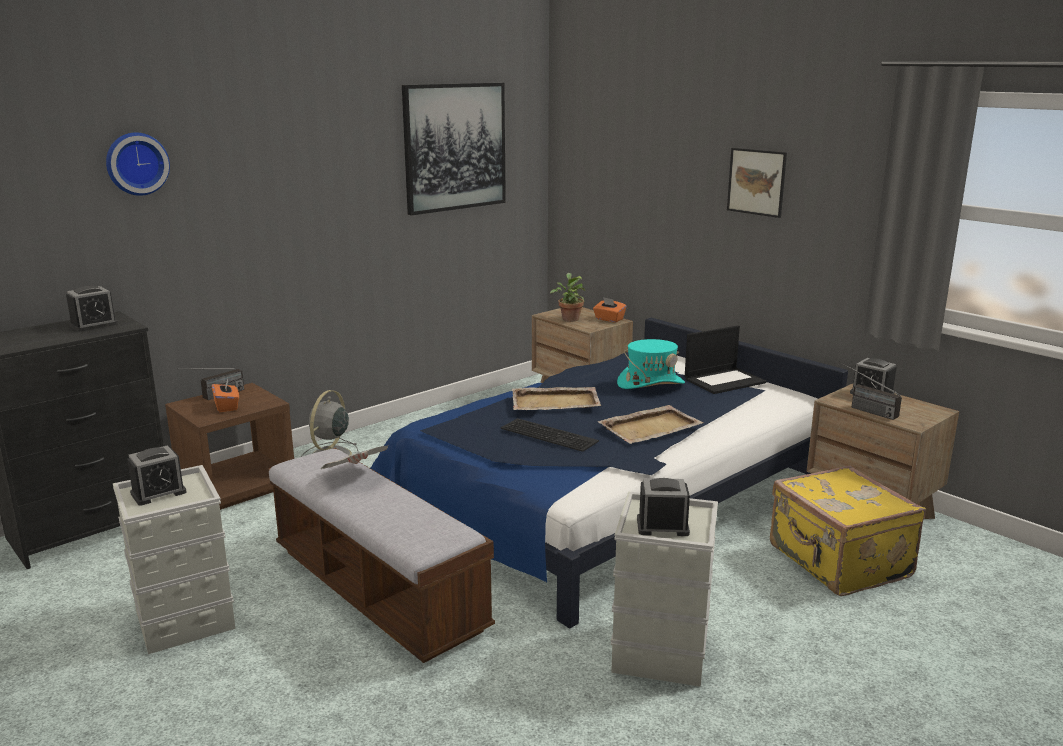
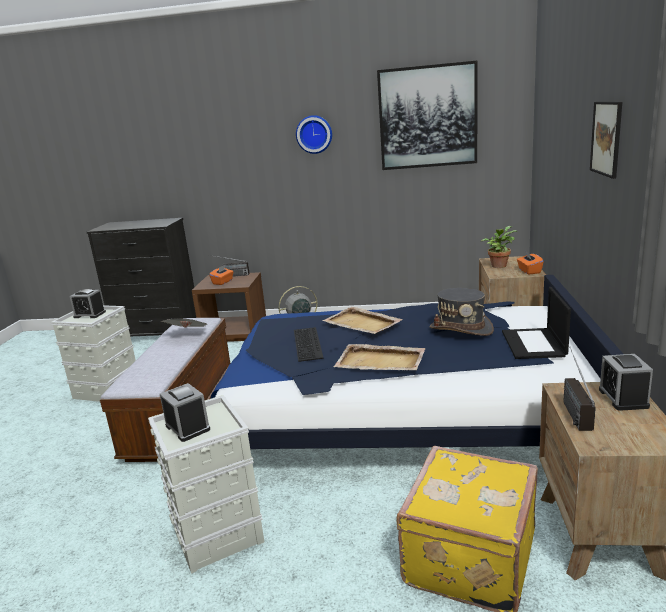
camera: 50 degrees right, 0 degrees up
alarm clock [66,286,118,332] -> none
wall clock [106,132,170,196] -> wall clock moved to [296,115,332,154]
turquoise hat [617,339,685,389] -> grey hat [430,288,494,336]
laptop [685,325,767,394] -> laptop turned 75 degrees clockwise [502,287,571,359]

